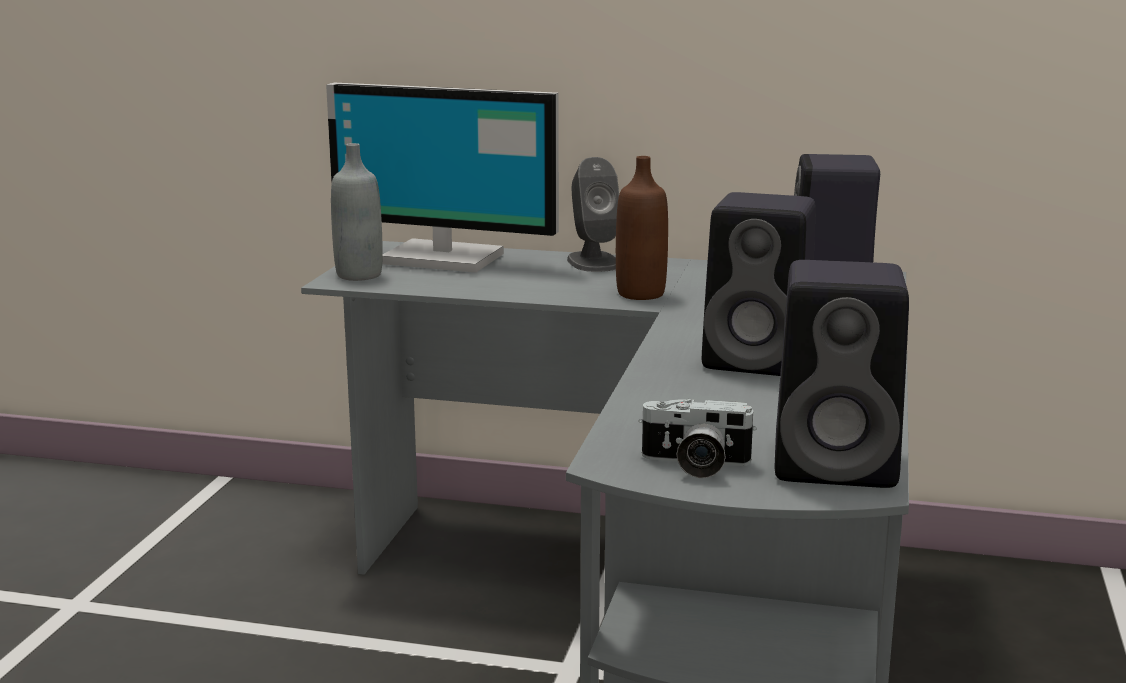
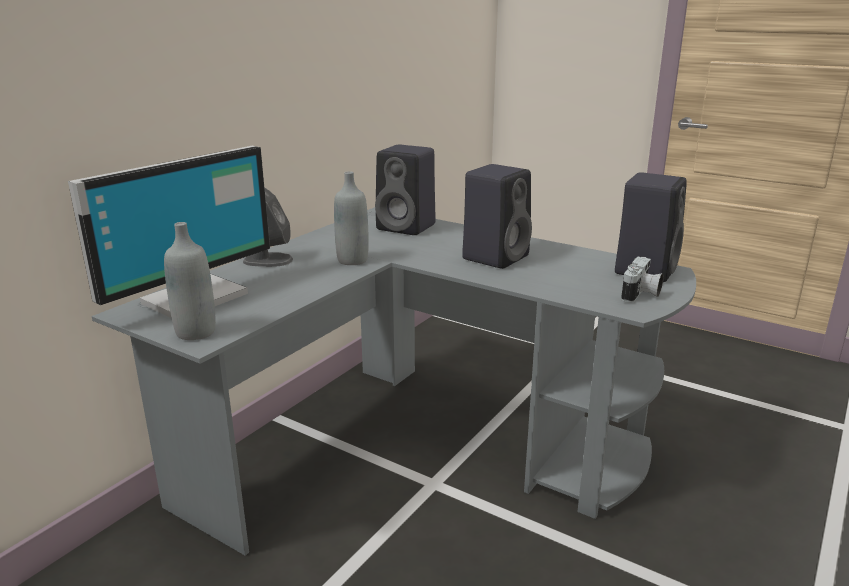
camera: 70 degrees left, 5 degrees up
brown bottle [616,156,668,300] -> grey bottle [334,171,369,265]

